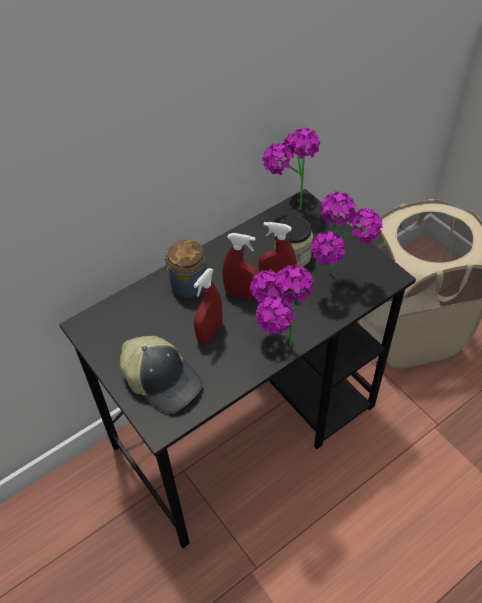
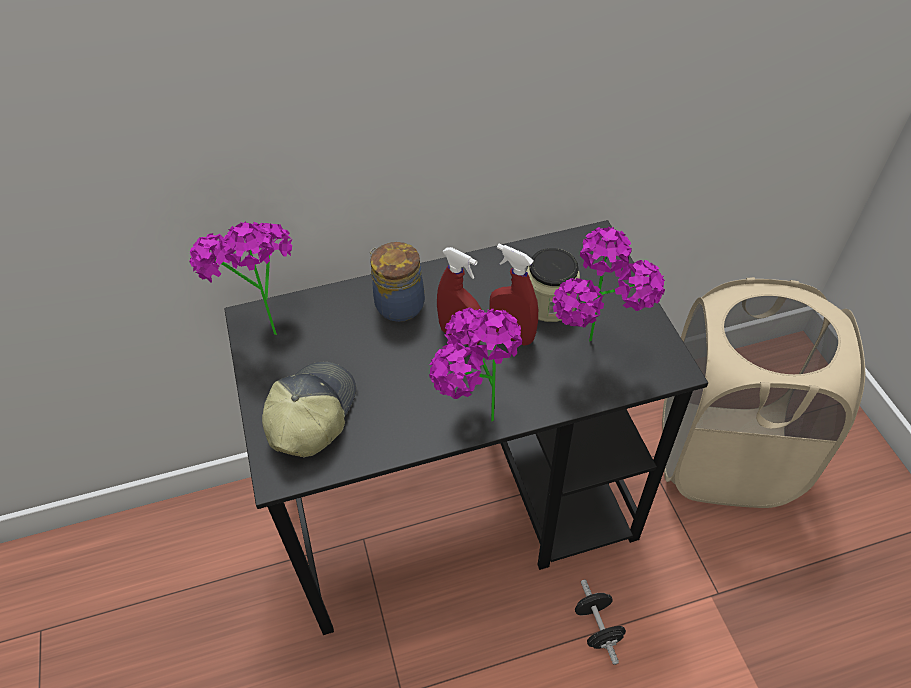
camera: 20 degrees right, 0 degrees up
cap [120,336,203,414] -> cap turned 135 degrees counterclockwise [262,362,356,457]
red spray bottle [193,268,223,344] -> none
potted plant [262,128,320,210] -> potted plant moved to [189,222,292,335]
none -> black dumbbell [575,579,626,665]

